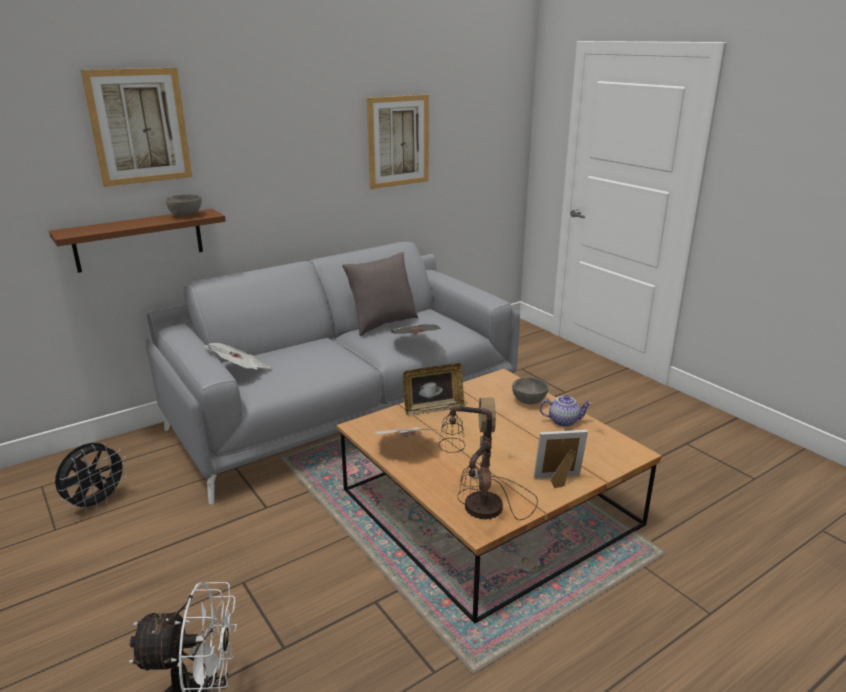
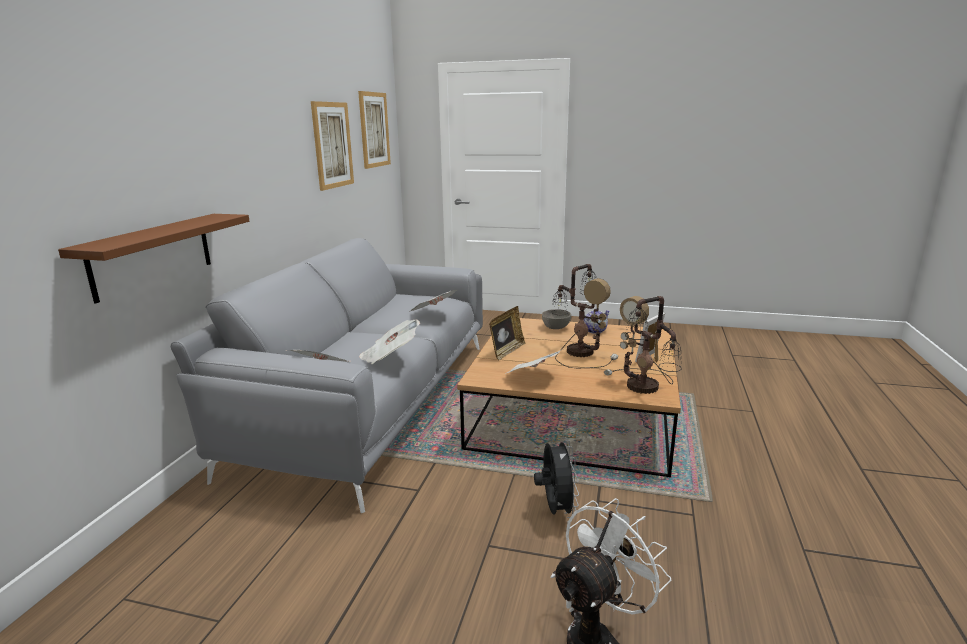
camera: 40 degrees left, 5 degrees down
black fan [55,443,128,512] -> black fan moved to [534,437,579,518]
picture [81,68,192,187] -> picture moved to [358,91,391,169]
grey bowl [165,194,202,216] -> none
grey pillow [342,252,418,336] -> none
none -> newspaper [359,320,420,364]
none -> table lamp [551,264,618,368]

